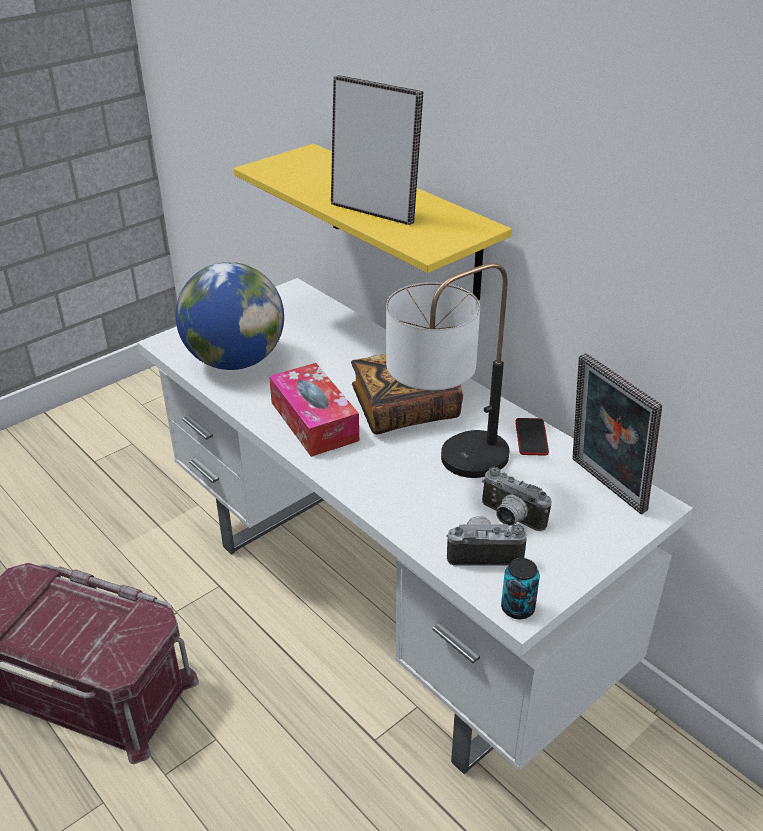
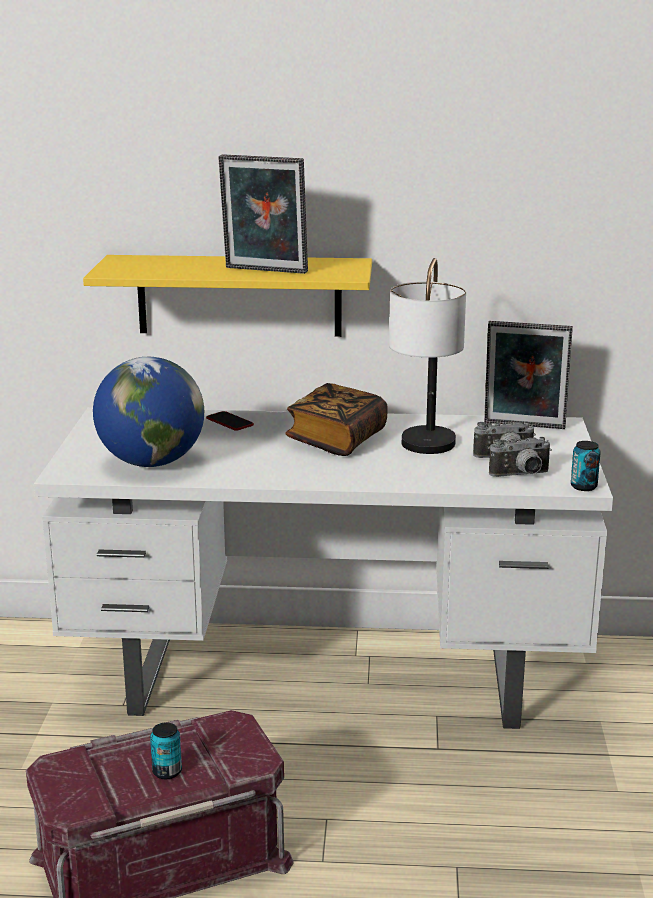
camera: 45 degrees left, 15 degrees down
tissue box [269,363,359,457] -> none
picture frame [331,75,423,225] -> picture frame turned 150 degrees counterclockwise [218,155,308,274]
camera [446,516,527,566] -> camera turned 150 degrees counterclockwise [489,437,552,477]
phone [515,418,549,456] -> phone moved to [206,411,254,431]
none -> can [150,723,182,779]

